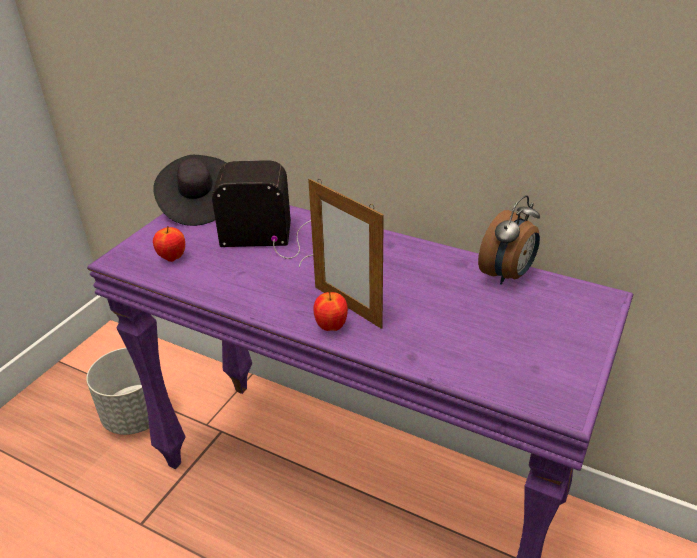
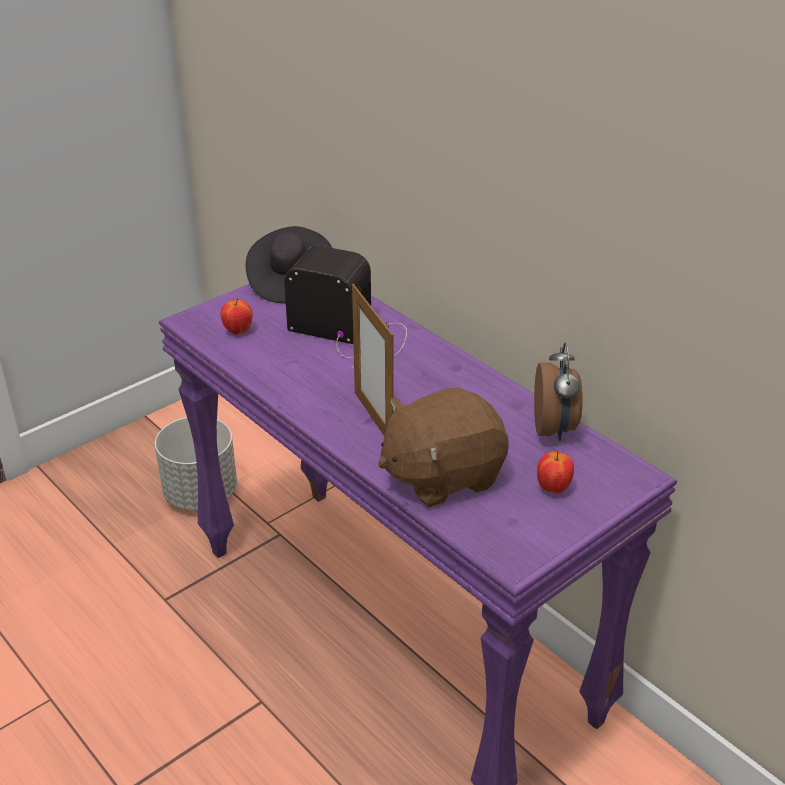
camera: 20 degrees right, 0 degrees up
apple [313,292,348,331] -> apple moved to [537,451,574,494]
alarm clock [478,195,540,285] -> alarm clock turned 60 degrees counterclockwise [534,343,583,441]
none -> brown plush toy [378,387,509,508]

